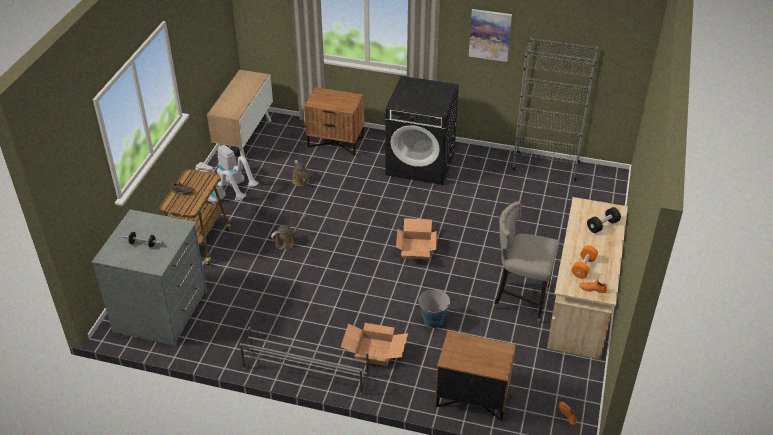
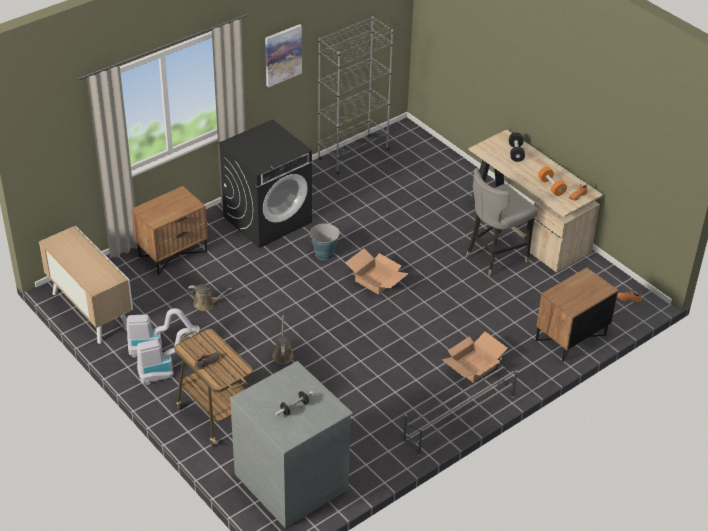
camera: 55 degrees left, 0 degrees up
bucket [419,289,451,328] -> bucket moved to [310,223,340,260]

